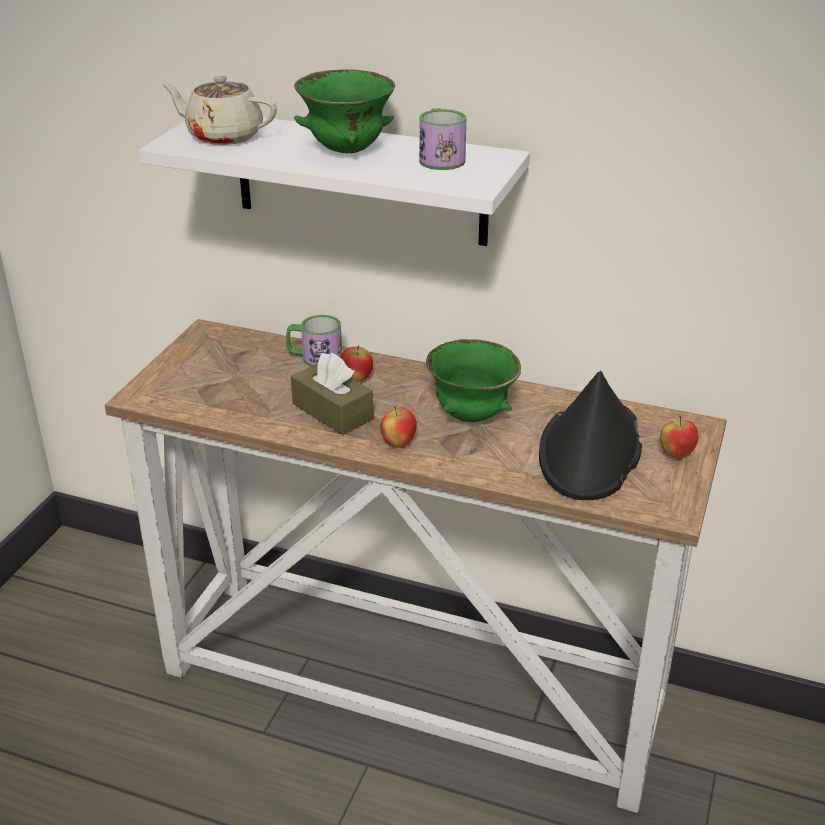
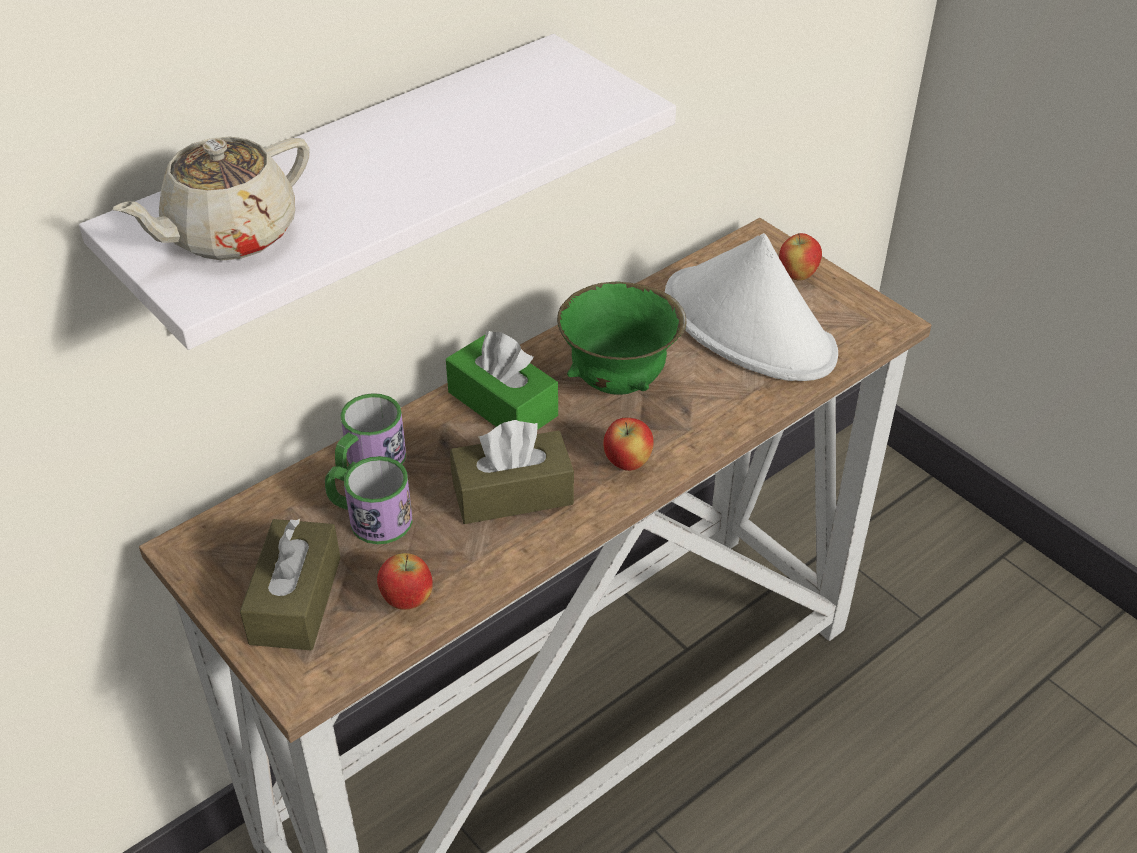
camera: 60 degrees left, 10 degrees up
green bowl [294,70,395,153] -> none
apple [340,345,373,382] -> apple moved to [377,553,433,610]
mug [419,108,466,170] -> mug moved to [325,456,413,544]
black hat [539,371,642,500] -> white hat [665,233,838,381]
none -> brown tissue box [240,519,341,650]
none -> green tissue box [446,331,558,430]

